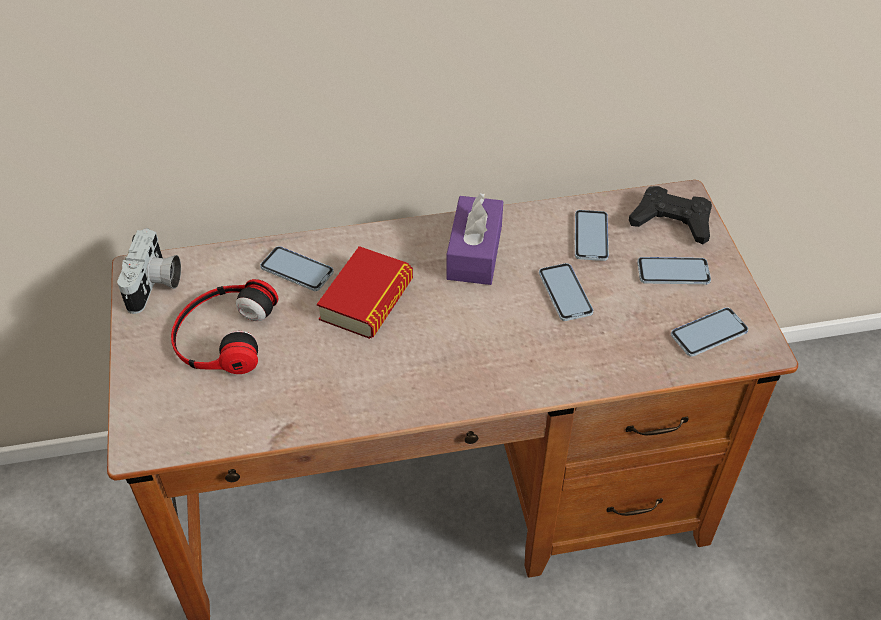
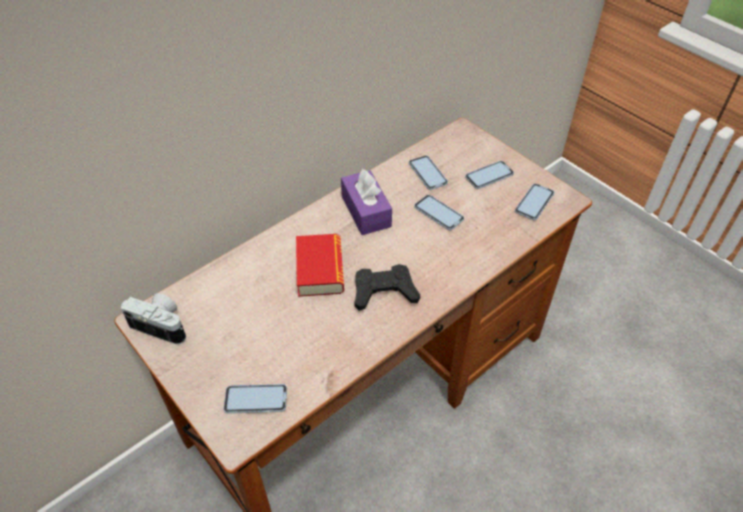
camera: 30 degrees left, 0 degrees up
camera [117,228,181,314] -> camera turned 45 degrees counterclockwise [121,293,186,344]
headphones [171,279,278,374] -> none
phone [260,246,334,291] -> phone moved to [223,384,287,414]
black game controller [629,186,712,244] -> black game controller moved to [355,264,420,311]

